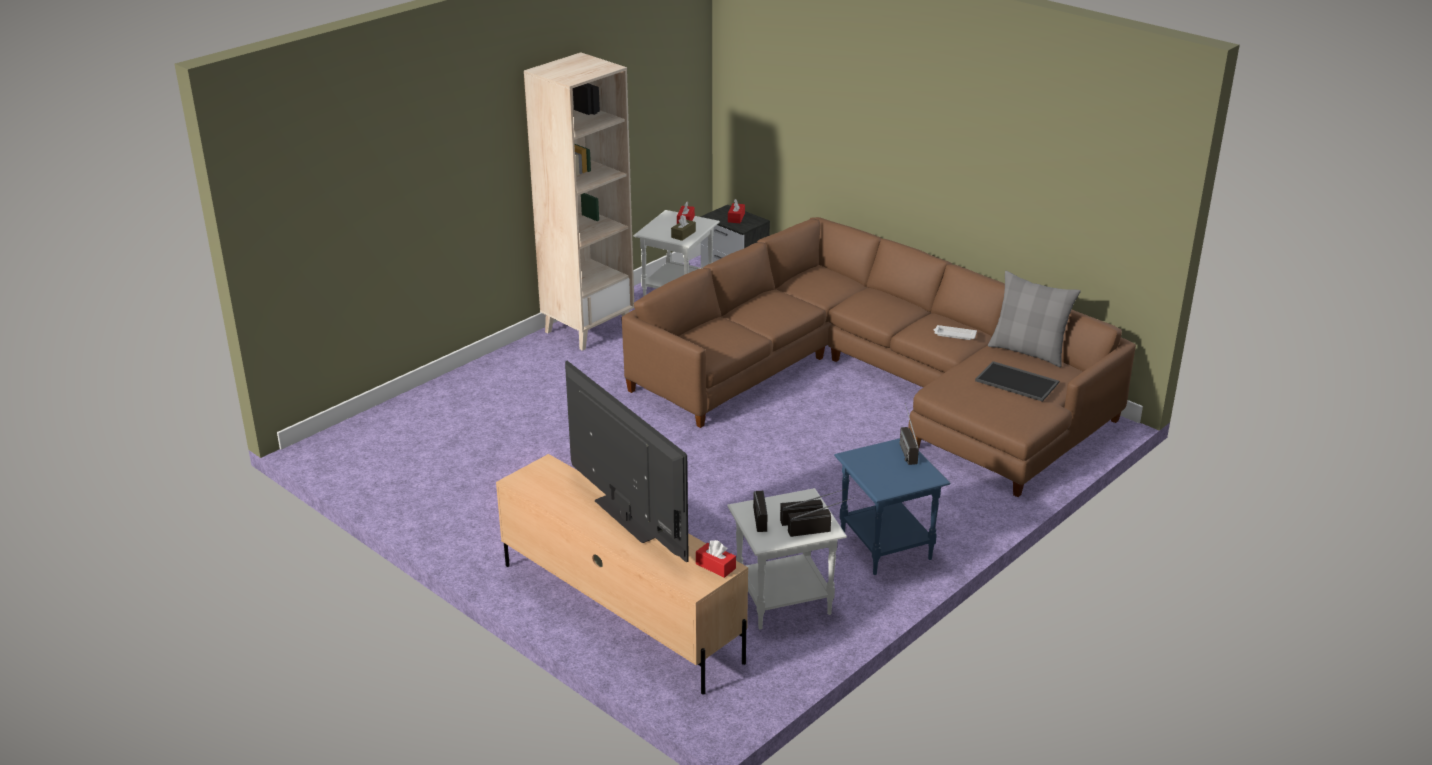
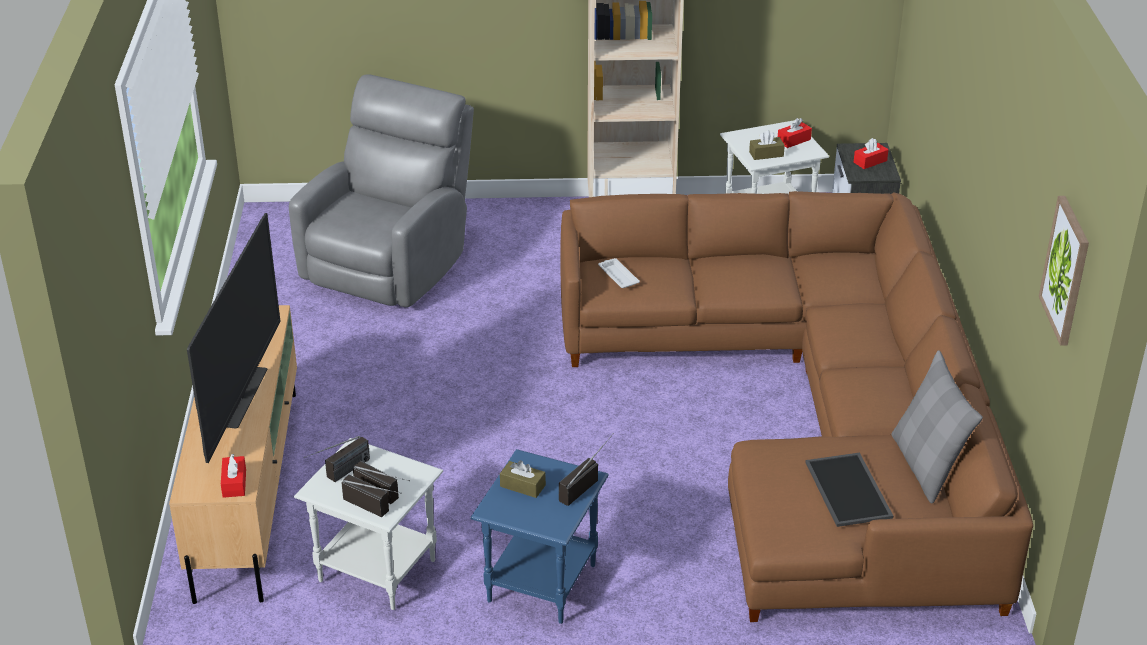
camera: 45 degrees right, 5 degrees up
white tray [934,325,977,340] -> white tray moved to [598,258,640,288]
none -> grey armchair [289,74,474,307]
none -> brown tissue box [500,460,546,498]
none -> picture [1039,196,1089,346]

